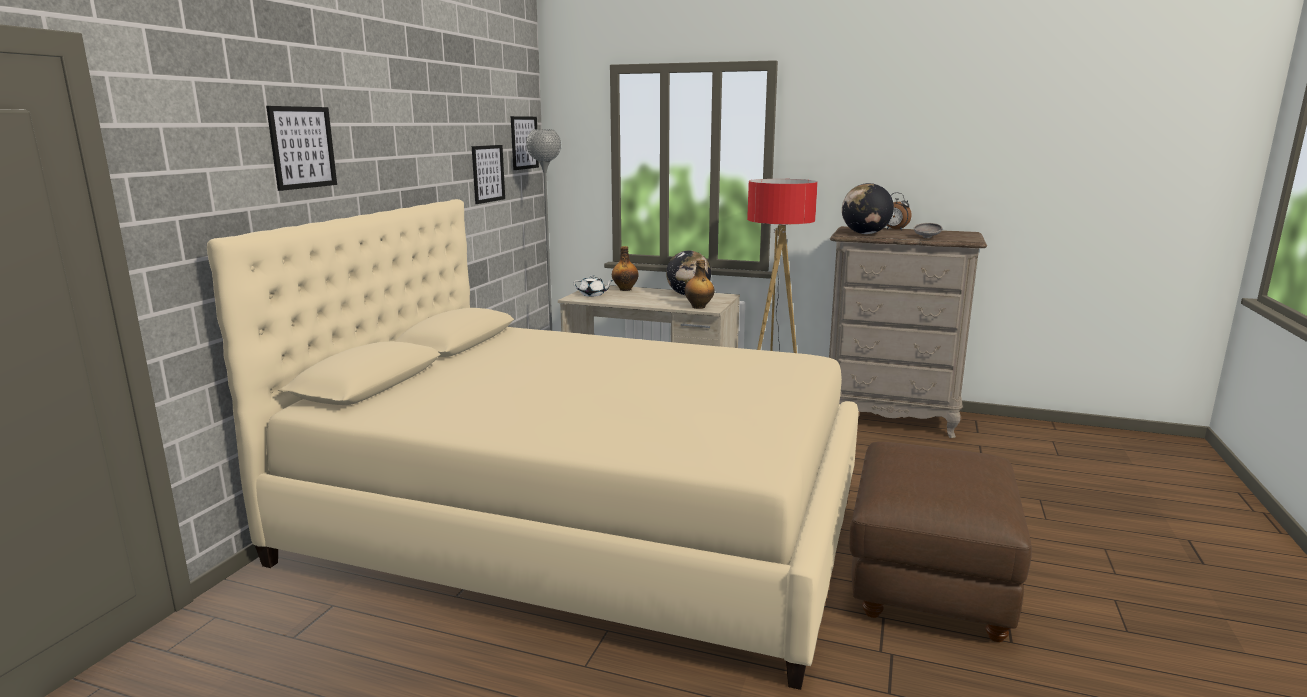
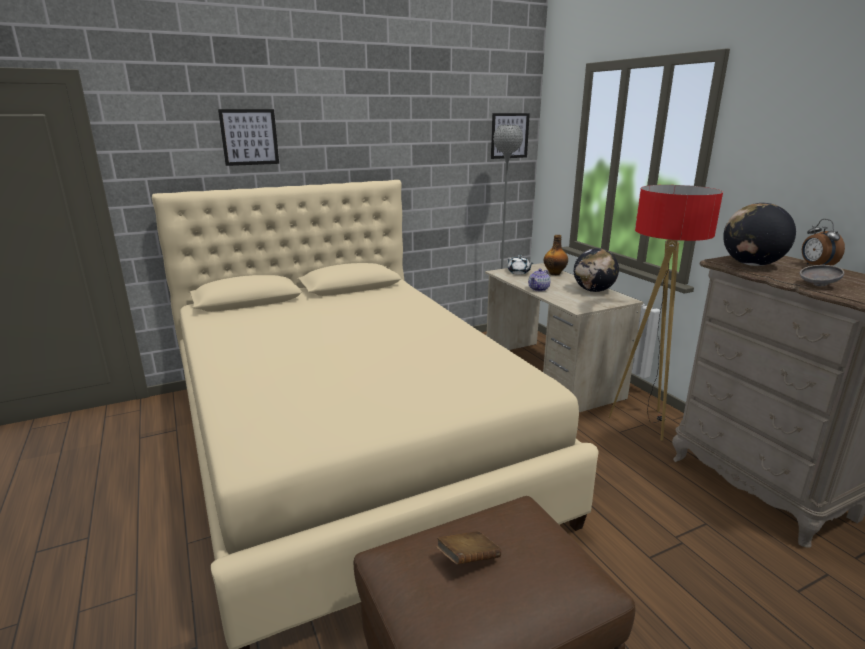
camera: 45 degrees right, 5 degrees up
picture [472,145,505,204] -> none
bottle [685,260,714,309] -> none
none -> brown book [436,531,501,565]
none -> teapot [528,269,551,291]

